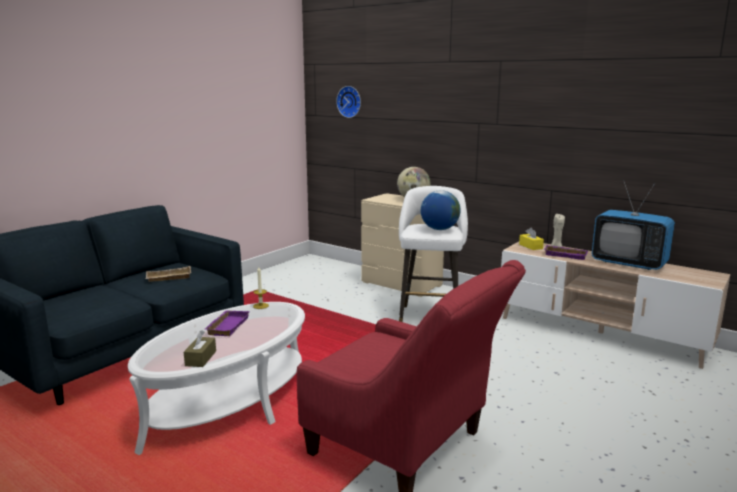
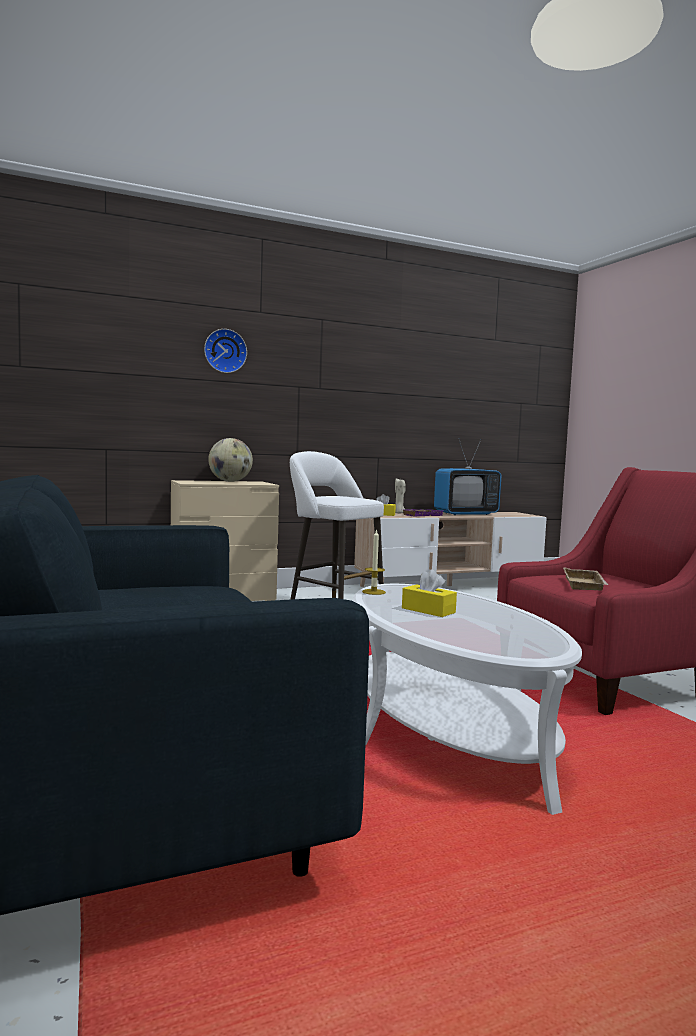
camera: 60 degrees left, 10 degrees down
beige tray [146,266,191,282] -> beige tray moved to [563,567,608,591]
brown tissue box [184,331,216,367] -> none
purple tray [205,310,250,336] -> yellow tissue box [402,569,457,617]
wall clock [336,86,361,118] -> wall clock moved to [204,329,247,373]
globe [421,190,461,230] -> none

